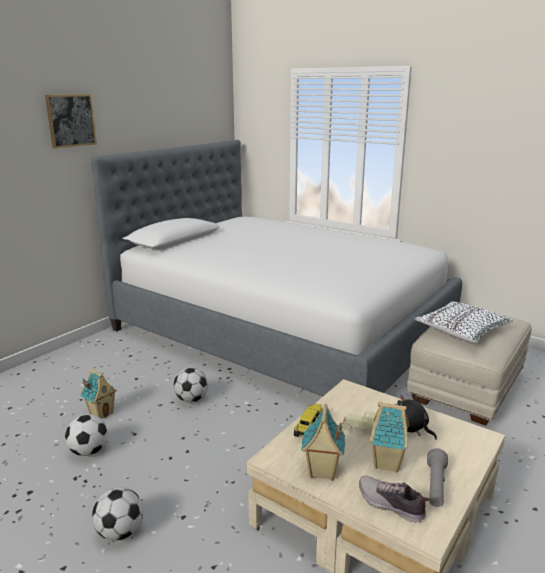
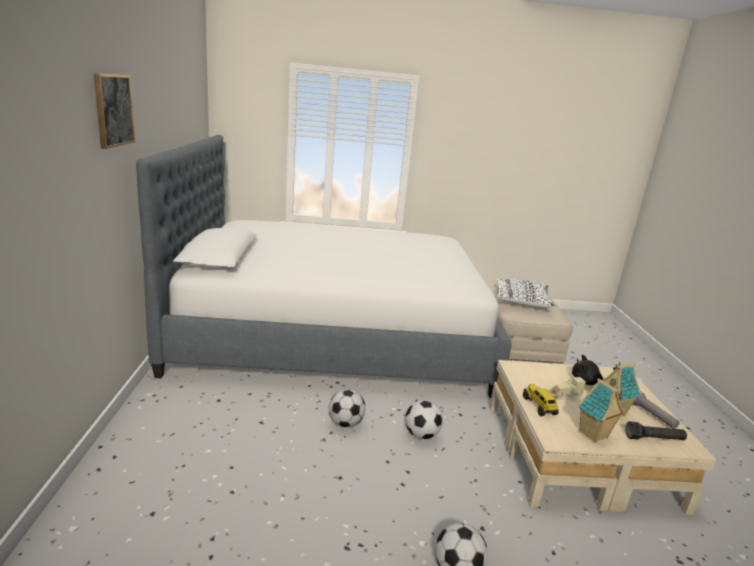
camera: 40 degrees left, 0 degrees up
football [65,414,108,456] -> football moved to [405,400,443,439]
toy house [80,369,117,419] -> none
shoe [359,475,429,523] -> black flashlight [625,421,687,440]

